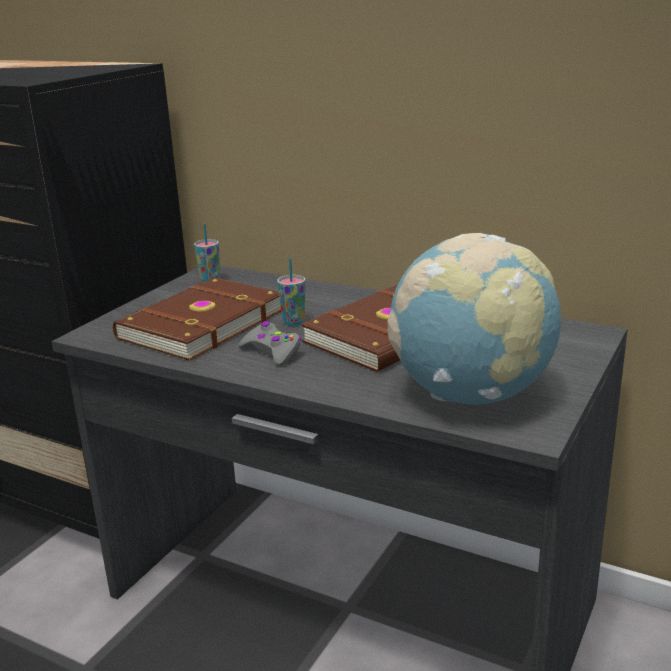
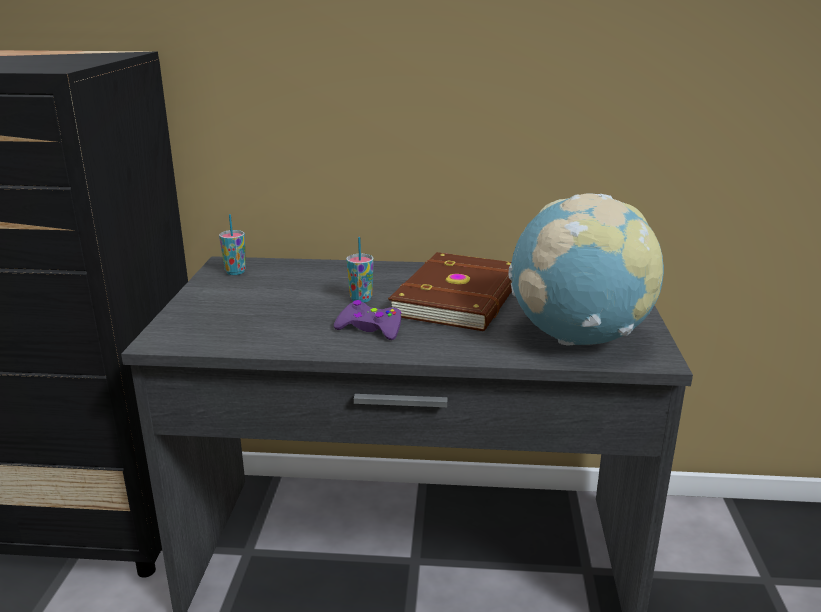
camera: 25 degrees left, 0 degrees up
brown book [113,277,281,361] -> none
grey game controller [238,321,301,366] -> purple game controller [334,300,401,340]

